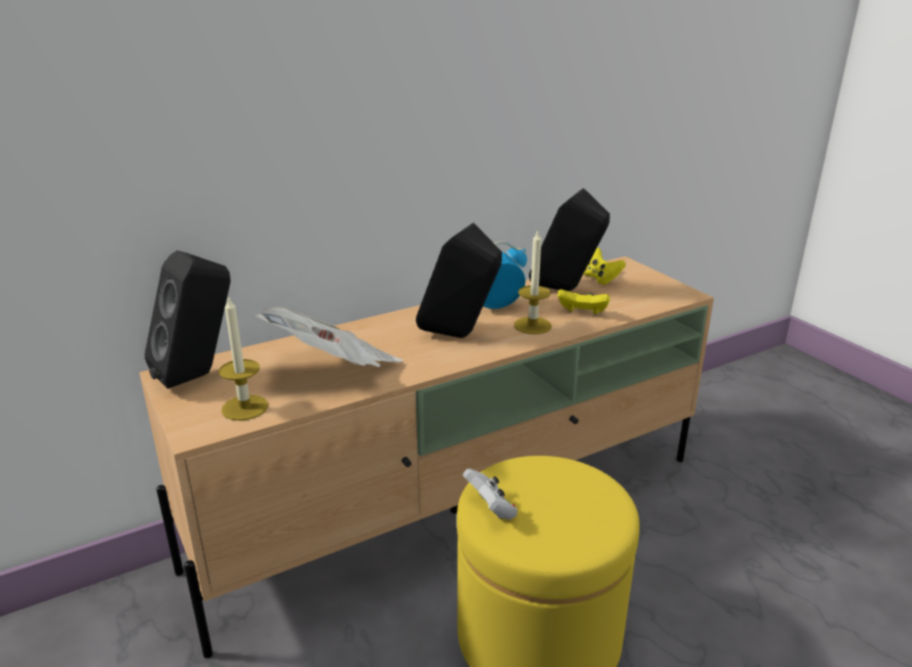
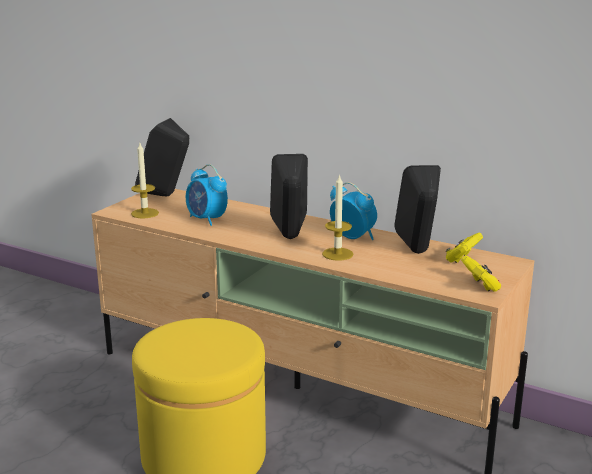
camera: 60 degrees right, 5 degrees down
newspaper [255,307,403,367] -> alarm clock [186,164,228,226]
white game controller [463,469,518,520] -> none
yellow game controller [558,289,610,314] -> yellow game controller moved to [461,255,501,292]

